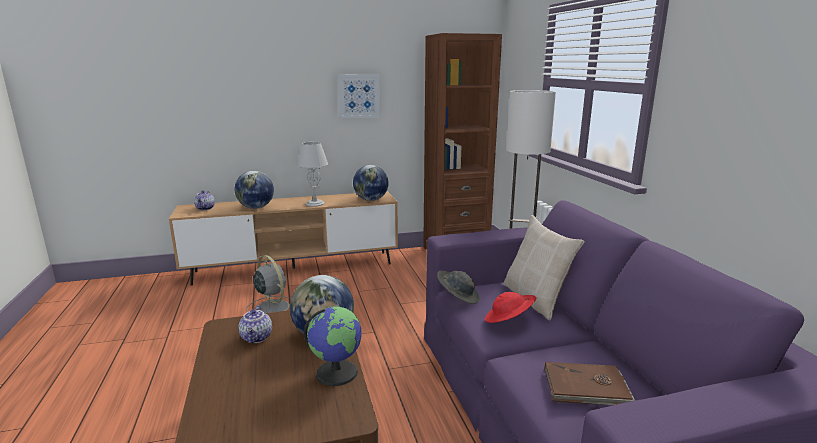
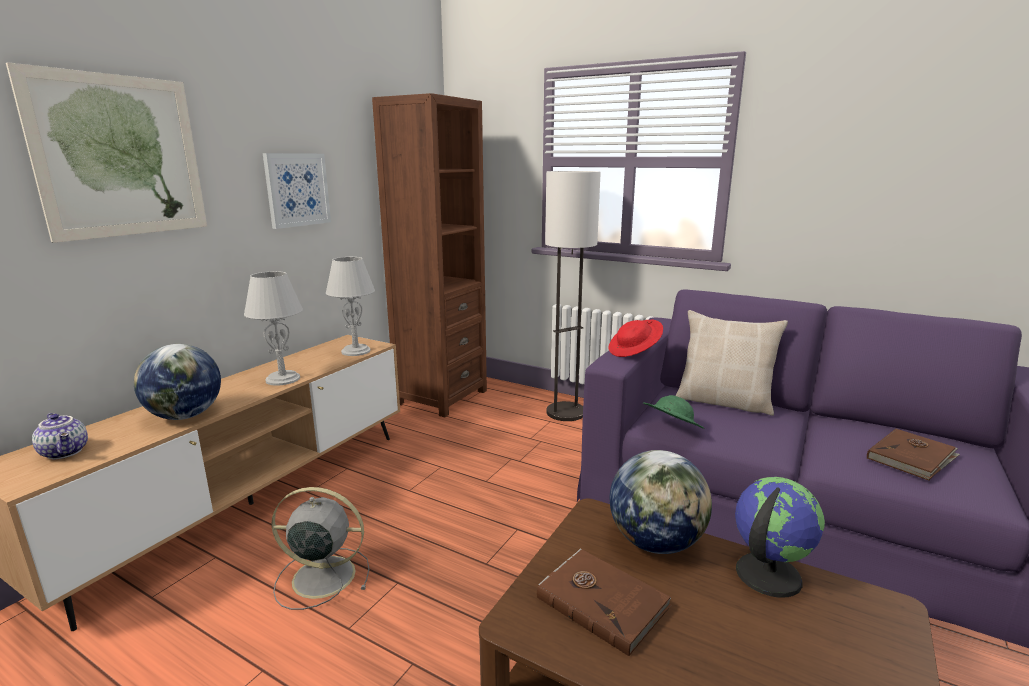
camera: 45 degrees left, 0 degrees up
teapot [238,305,272,343] -> brown book [537,548,672,656]
globe [353,165,389,201] -> grey table lamp [326,257,375,356]
grey hat [437,270,480,304] -> green hat [643,395,704,429]
red hat [485,292,536,323] -> red hat moved to [608,320,663,357]
none -> picture [6,62,207,243]

